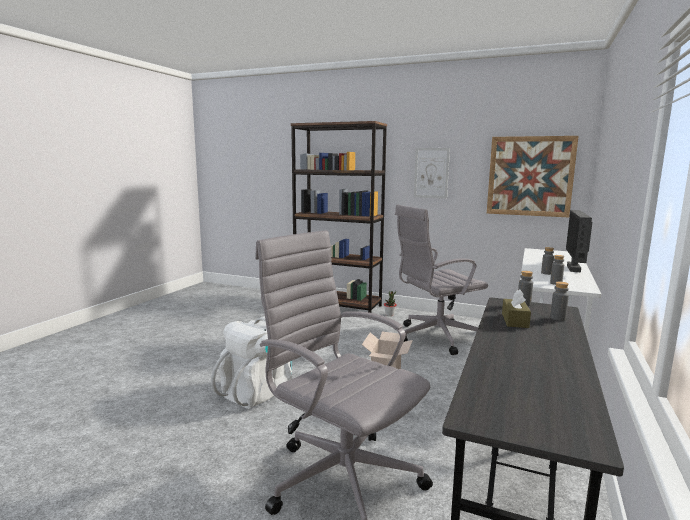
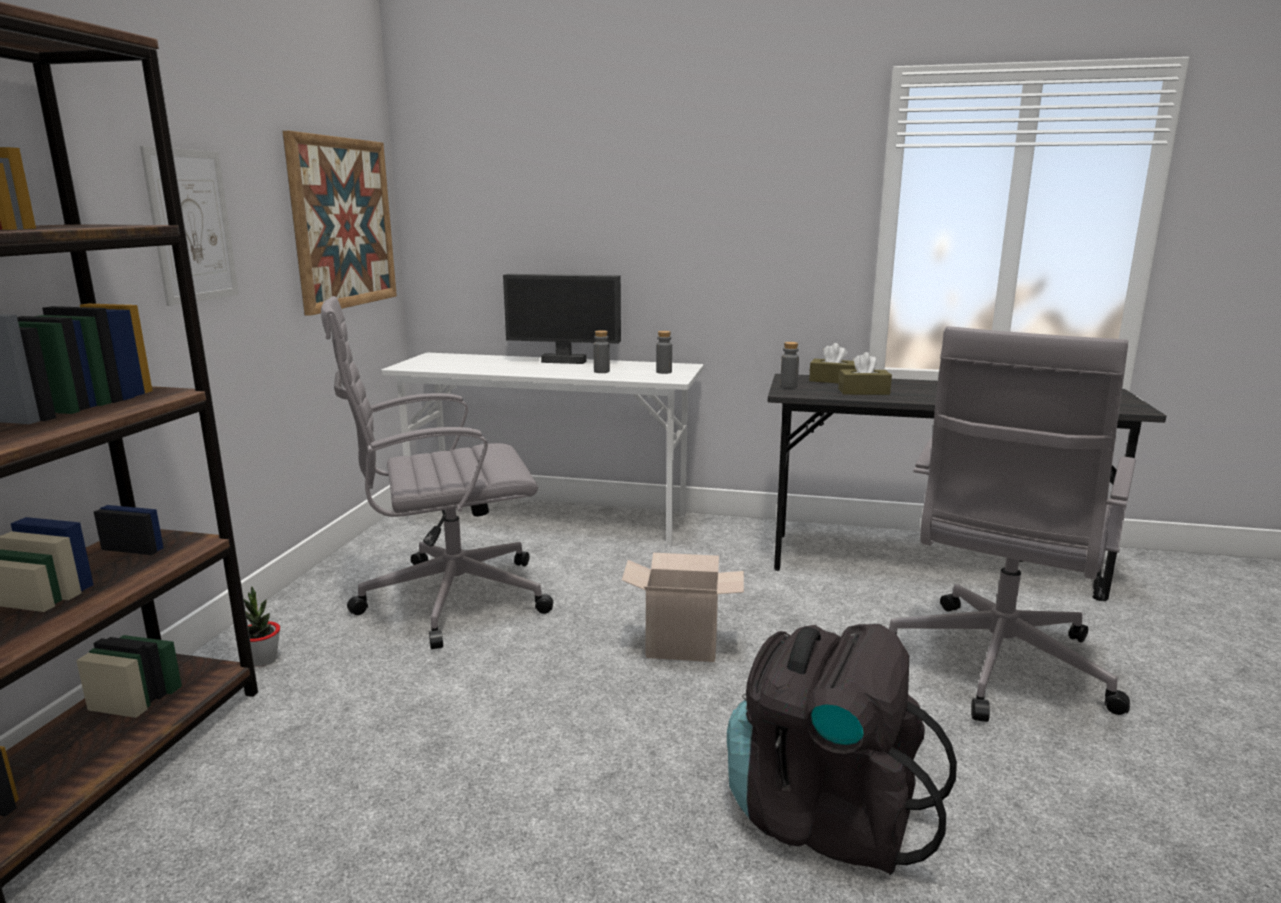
camera: 100 degrees left, 5 degrees up
white backpack [211,317,292,409] -> black backpack [727,624,957,875]
grey office chair [395,204,488,355] -> grey office chair turned 105 degrees clockwise [321,296,553,649]
grey bottle [550,282,569,321] -> brown tissue box [809,343,856,383]

